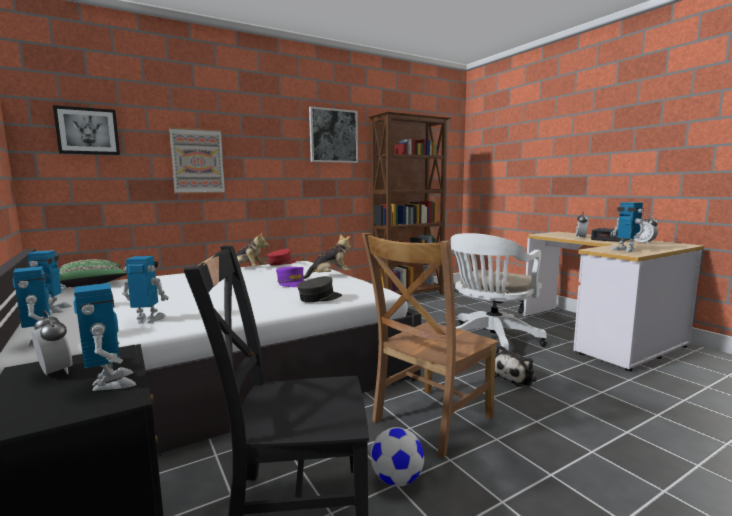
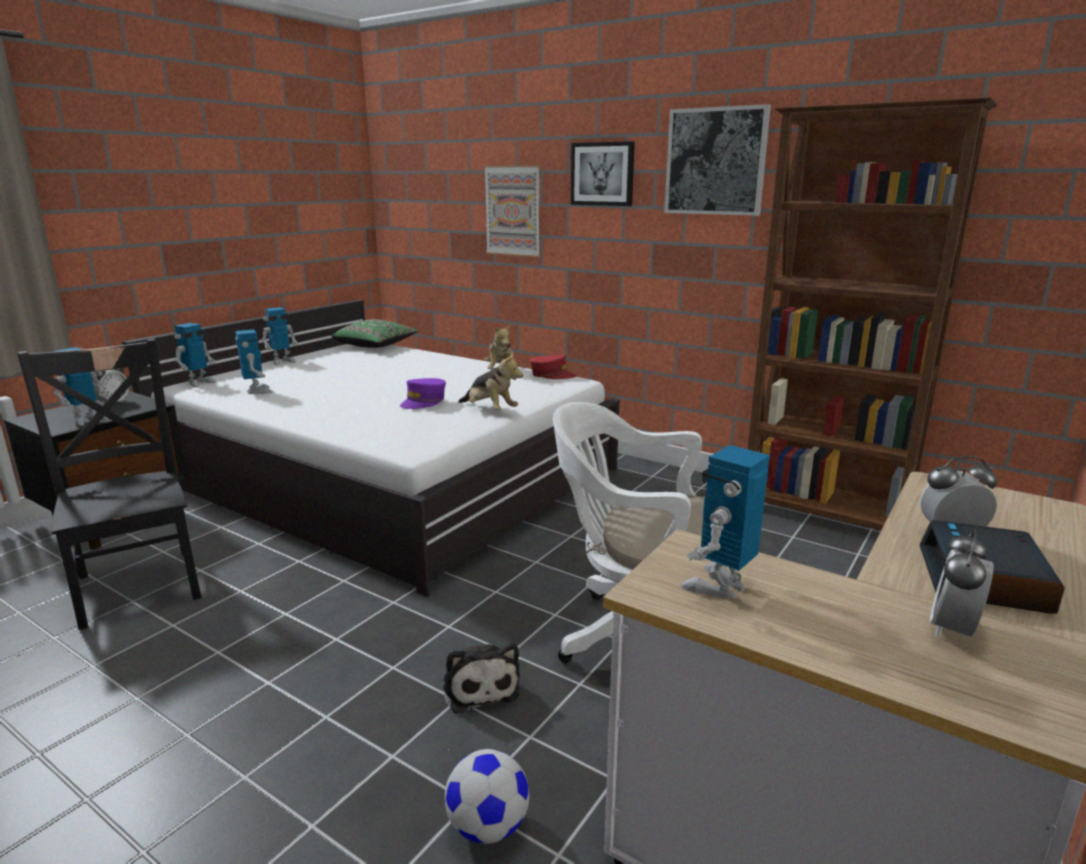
camera: 65 degrees right, 10 degrees up
picture [53,105,120,155] -> picture moved to [571,141,635,206]
grey cap [297,276,342,302] -> none
brown chair [362,233,498,458] -> none
football [371,427,424,487] -> football moved to [445,749,529,844]
plush toy [495,345,537,387] -> plush toy turned 135 degrees counterclockwise [443,643,520,714]

